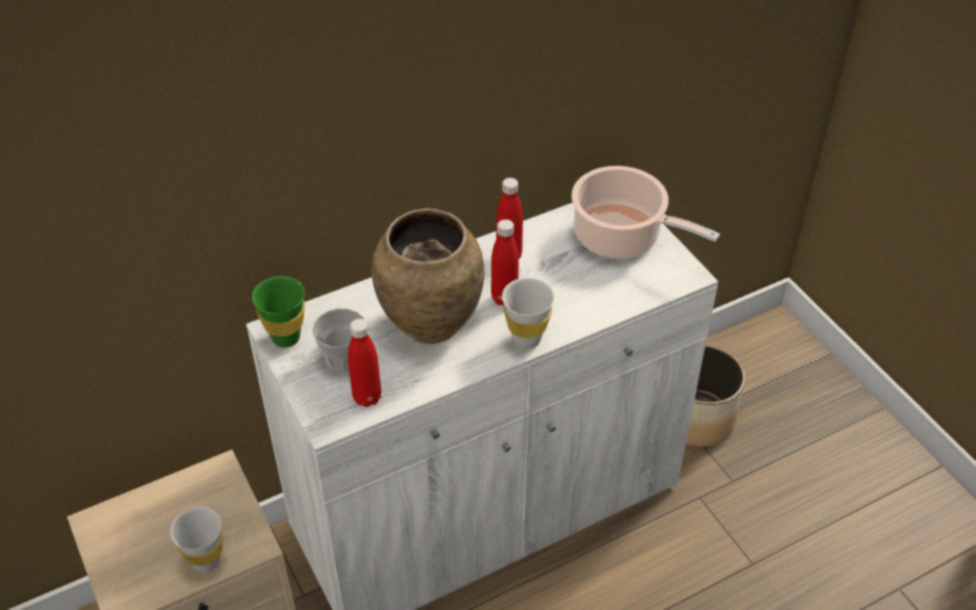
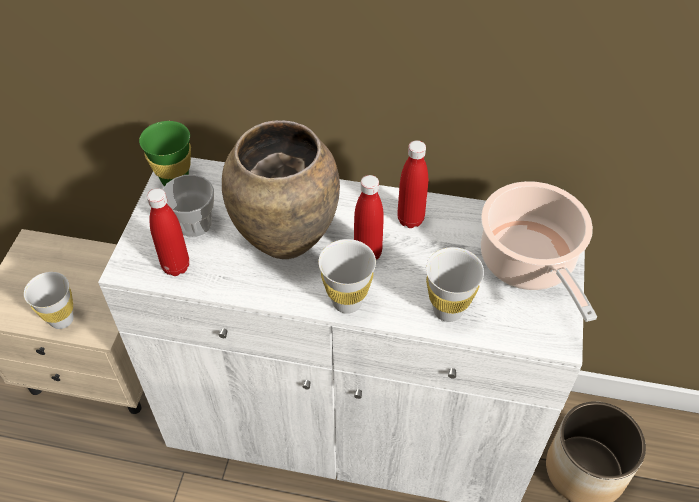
camera: 40 degrees right, 5 degrees up
none -> white cup [426,247,484,322]

